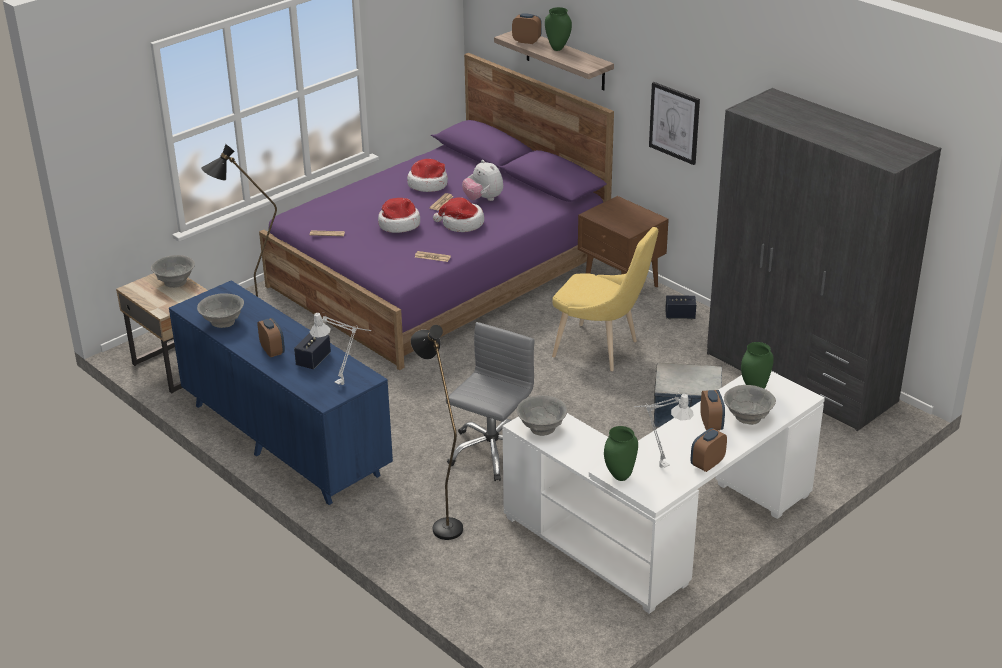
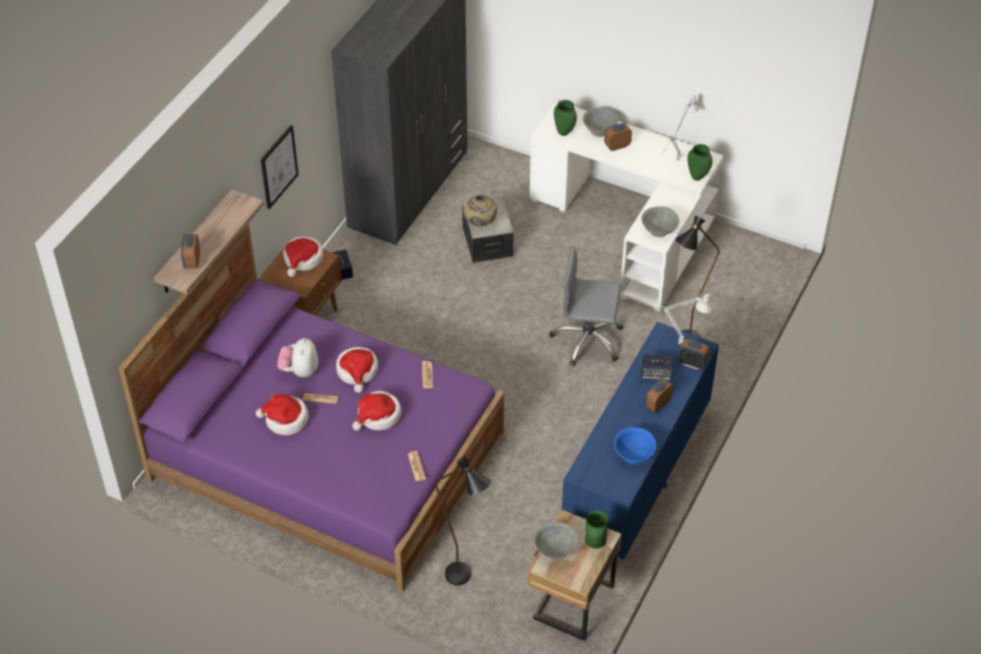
camera: 110 degrees left, 15 degrees up
grey bowl [197,293,244,328] -> blue bowl [614,427,657,464]
plush toy [462,160,503,201] -> plush toy turned 150 degrees clockwise [277,338,318,377]
green vase [545,7,572,51] -> green vase moved to [585,511,608,549]
yellow chair [552,227,658,371] -> none
alarm clock [691,428,727,472] -> alarm clock moved to [678,339,710,370]
none -> hat [283,237,323,277]
none -> beige vase [463,195,497,227]

